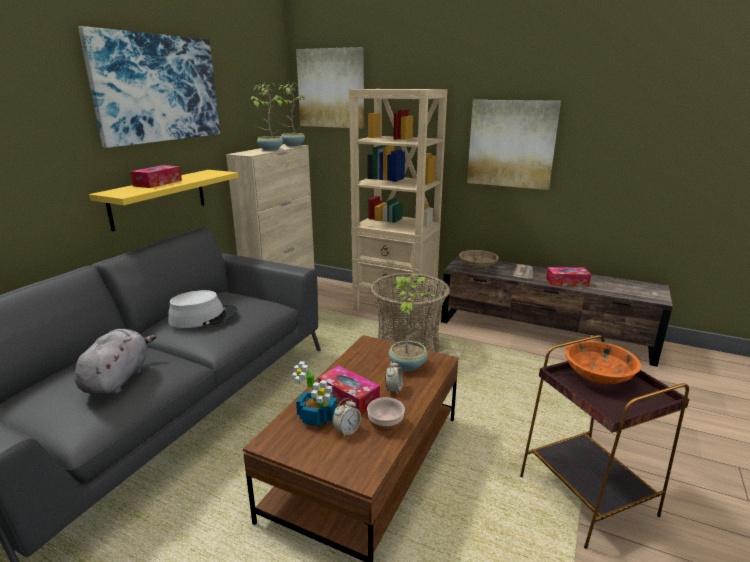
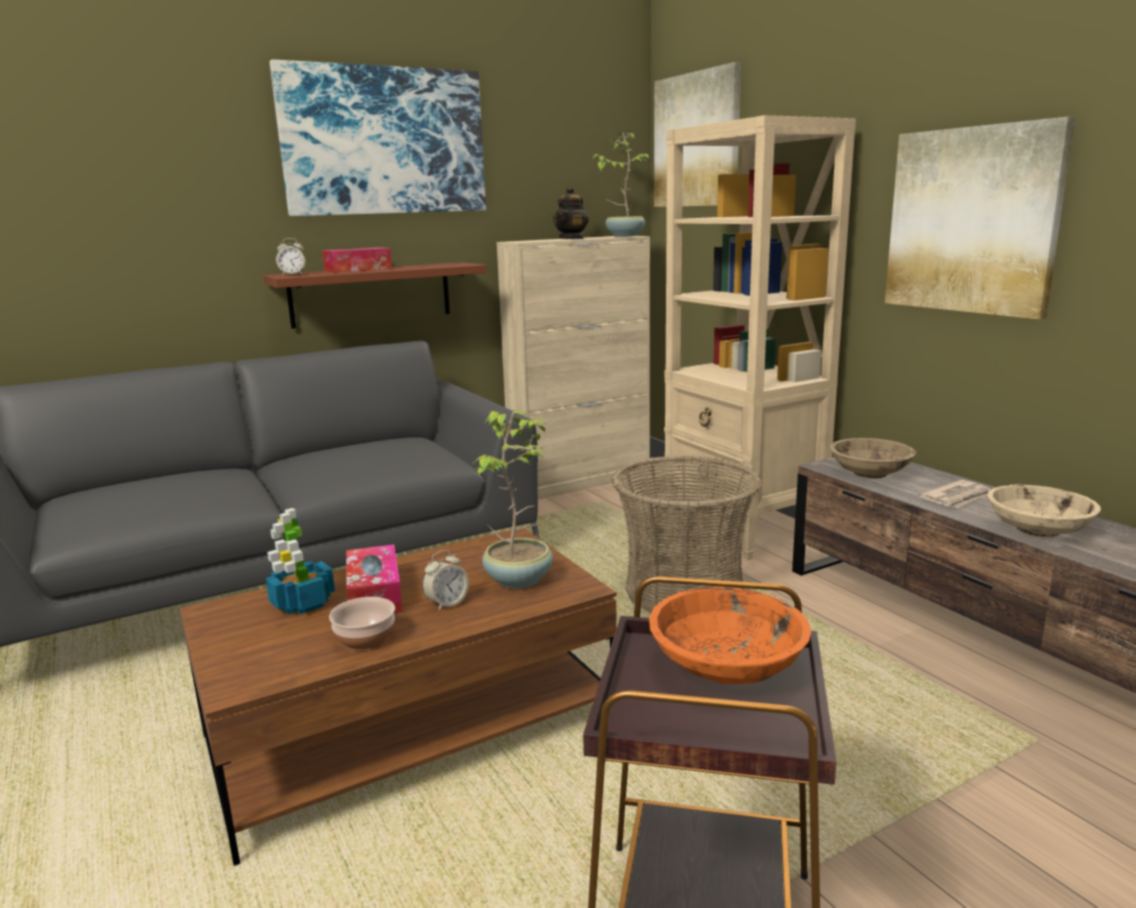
camera: 35 degrees right, 5 degrees down
grey plush toy [74,329,156,395] -> none
yellow shelf [89,170,238,231] -> brown shelf [263,262,487,329]
grey hat [168,290,237,328] -> none
potted plant [251,81,283,151] -> teapot [553,186,589,239]
alarm clock [332,398,361,438] -> alarm clock moved to [276,238,306,276]
tissue box [546,267,591,286] -> beige bowl [987,485,1101,537]

